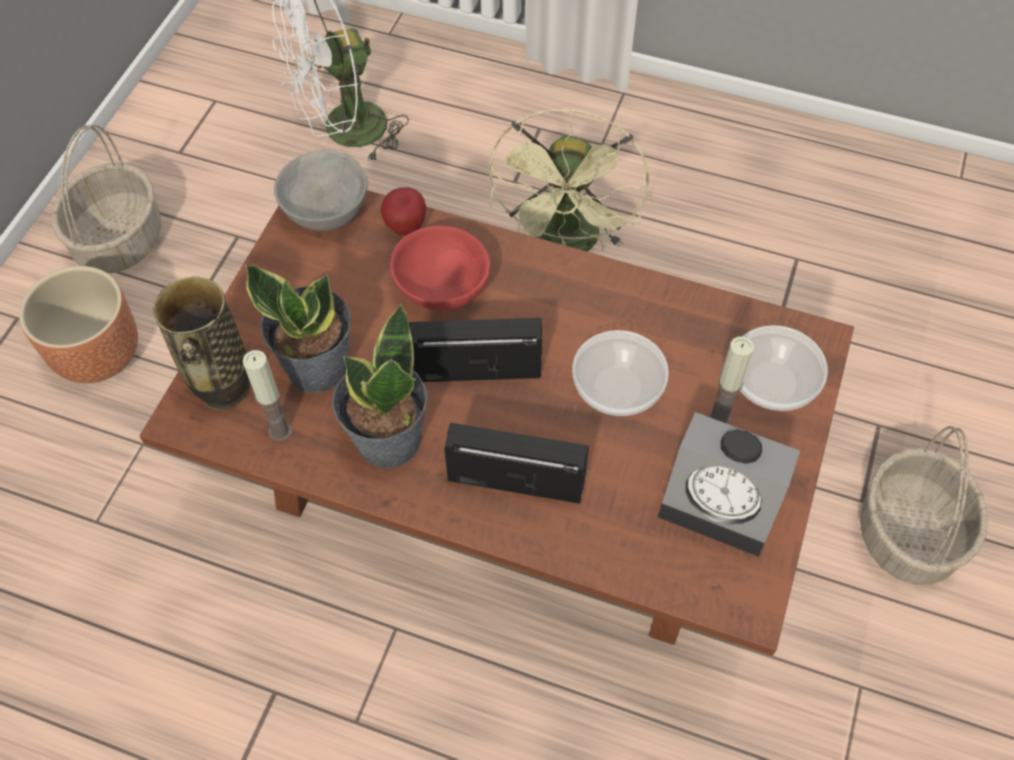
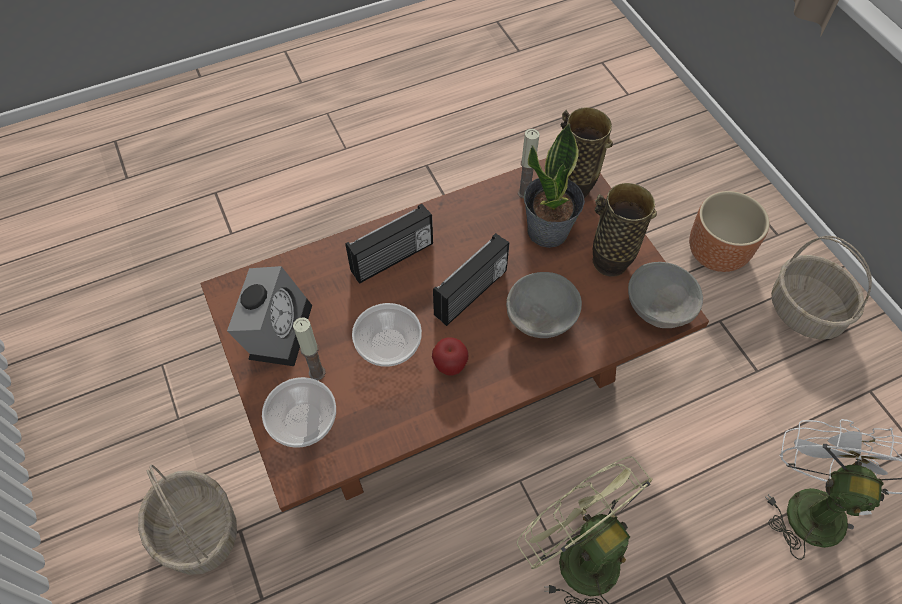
camera: 135 degrees right, 0 degrees up
potted plant [332,304,428,469] -> none
apple [381,187,426,236] -> apple moved to [432,337,468,376]
red bowl [390,225,490,311] -> grey bowl [506,272,582,338]
alarm clock [658,412,800,557] -> alarm clock turned 120 degrees clockwise [227,266,312,366]
none -> vase [593,183,657,277]

